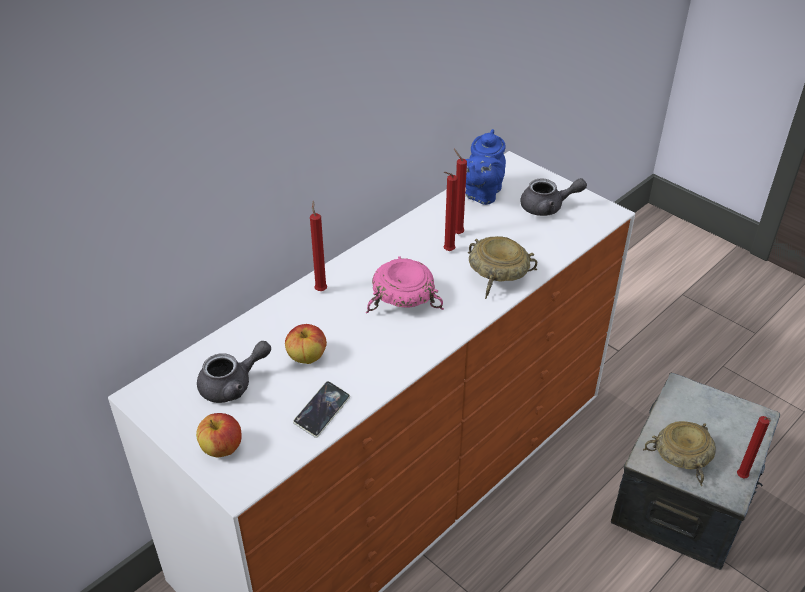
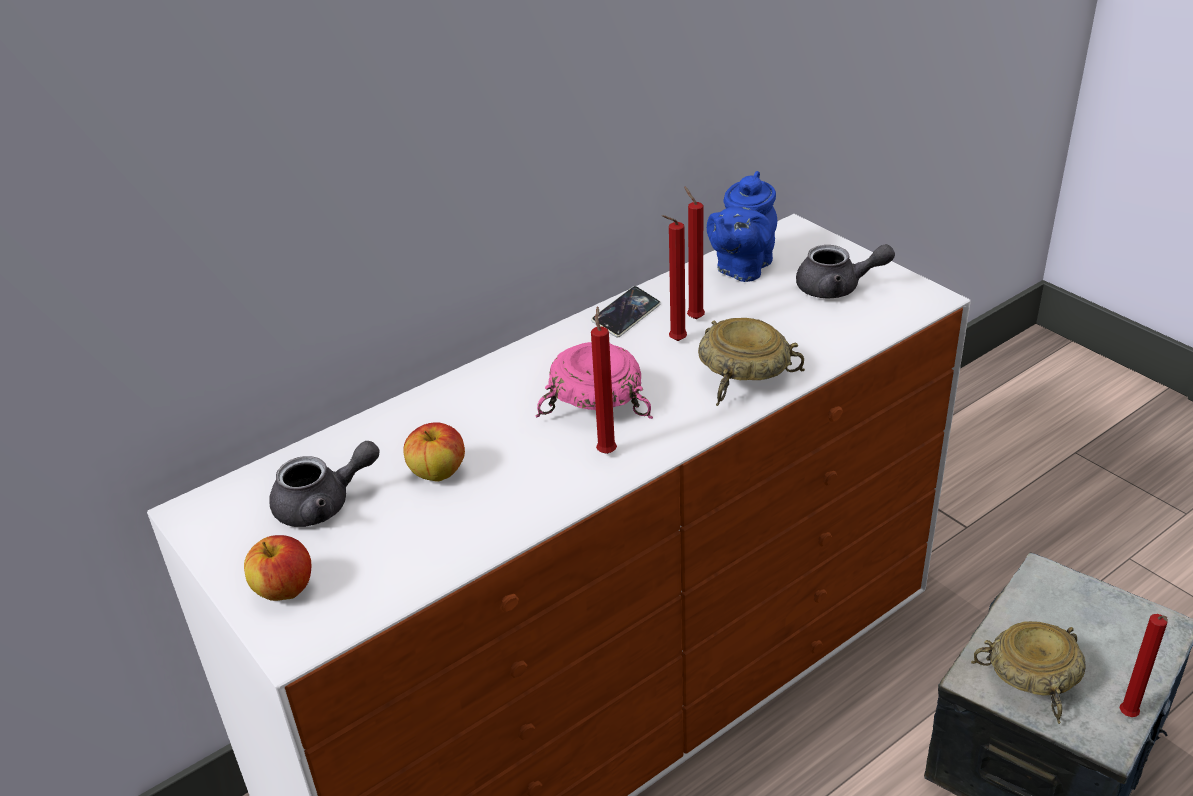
camera: 10 degrees right, 5 degrees down
phone [293,381,350,438] -> phone moved to [591,286,661,338]
red candle [310,201,327,291] -> red candle moved to [591,306,617,454]

